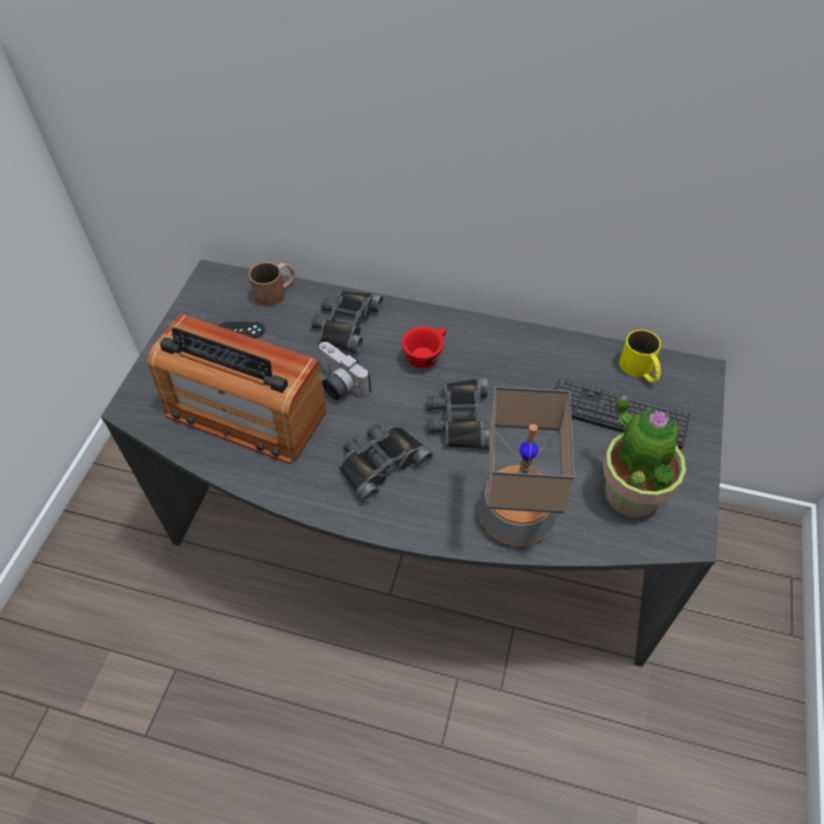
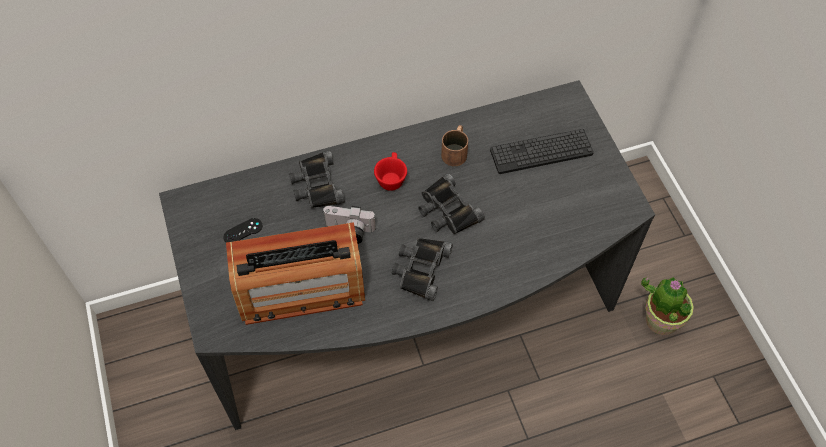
camera: 35 degrees left, 5 degrees up
brown mug [249,262,295,307] -> brown mug moved to [441,125,468,166]
table lamp [477,387,575,546] -> none
potted plant [603,395,686,517] -> potted plant moved to [641,277,694,335]
yellow mug [619,330,661,383] -> none

